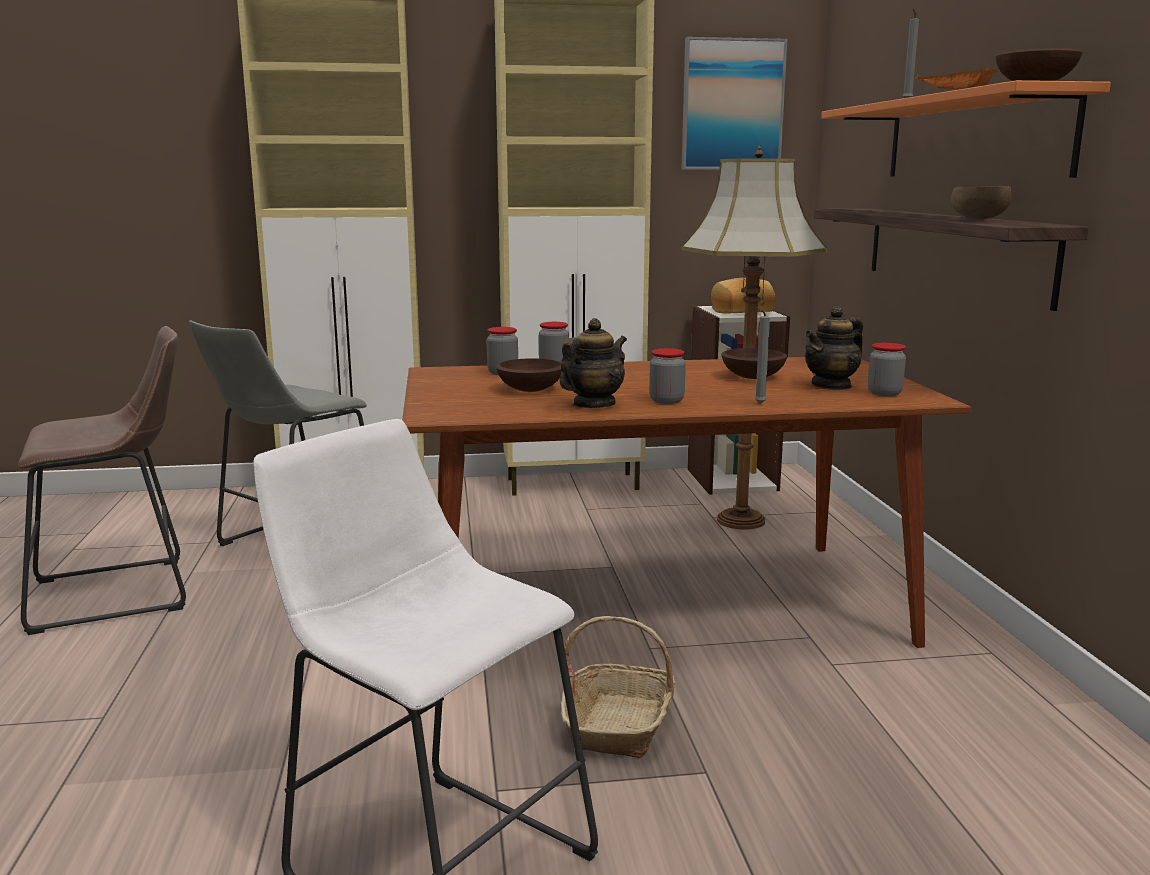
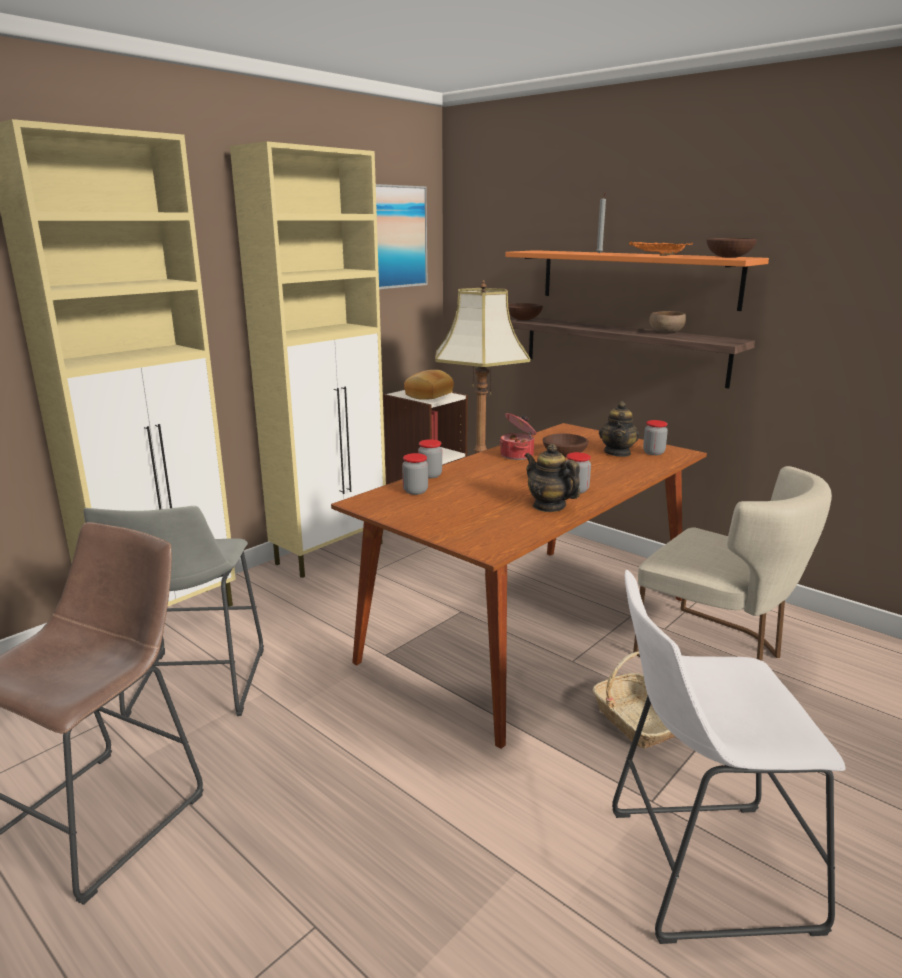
camera: 40 degrees left, 5 degrees up
brown bowl [496,358,561,392] -> brown bowl moved to [508,303,543,320]
teapot [560,318,627,408] -> teapot turned 45 degrees counterclockwise [525,444,580,512]
grey candle [755,307,770,404] -> none
none -> cooking pot [500,413,536,460]
none -> beige chair [633,466,832,661]

